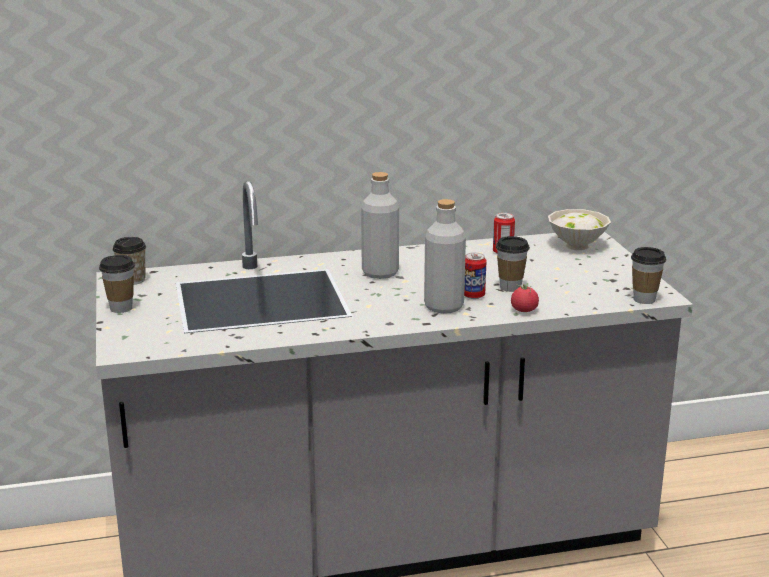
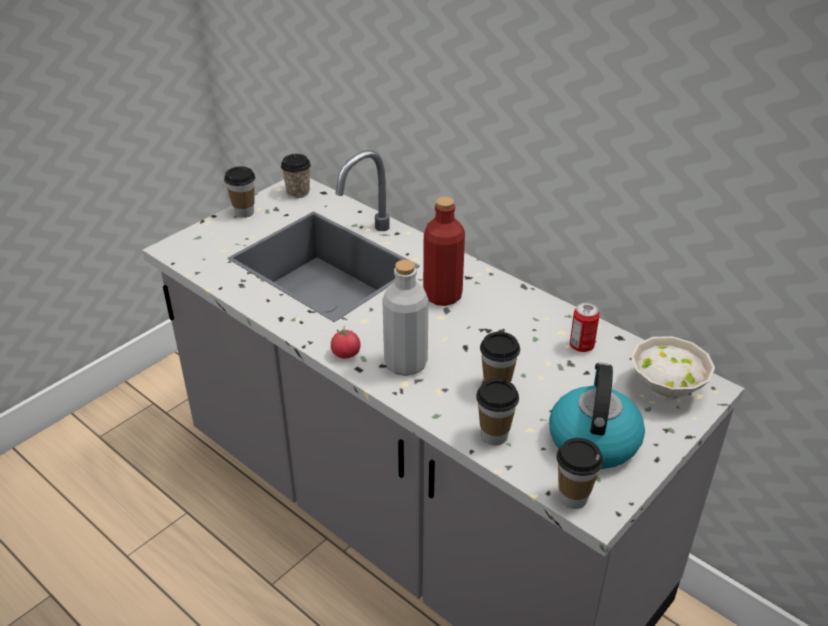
camera: 55 degrees right, 15 degrees up
grey bottle [361,172,399,279] -> red bottle [423,197,465,306]
can [464,253,486,299] -> none
tomato [511,283,539,312] -> tomato moved to [331,326,360,359]
none -> cup [476,378,519,445]
none -> kettle [549,363,645,469]

